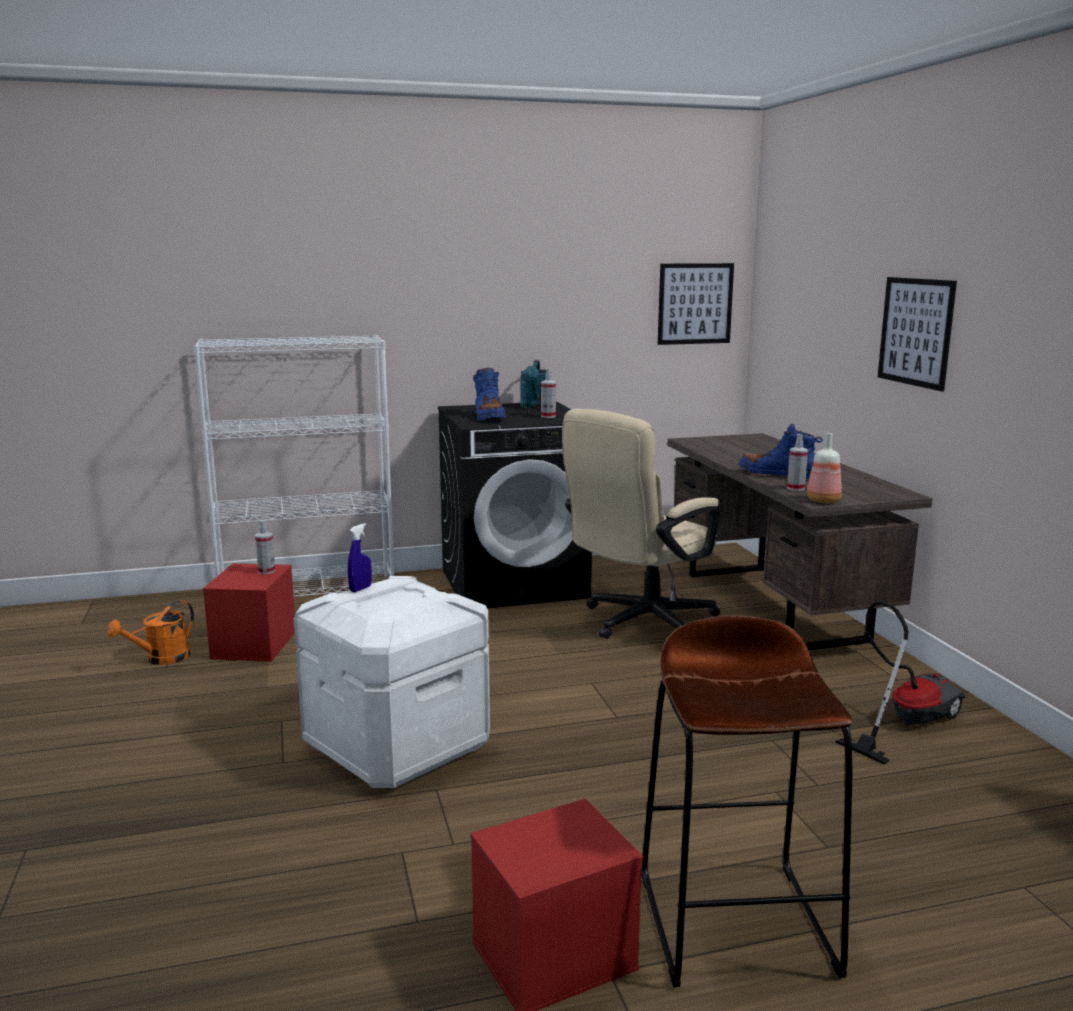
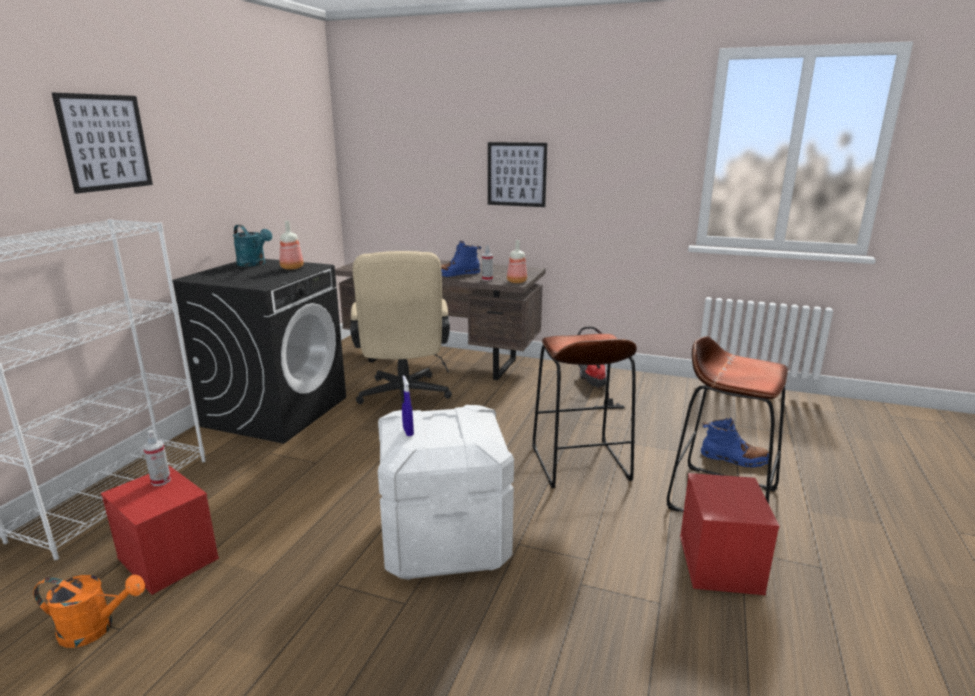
camera: 55 degrees left, 5 degrees up
orange watering can [107,600,194,665] -> orange watering can turned 75 degrees counterclockwise [33,575,145,648]
blue boot [473,368,506,421] -> blue boot moved to [701,417,769,468]
spray bottle [541,368,556,418] -> bottle [280,221,304,270]
picture [658,263,734,345] -> picture moved to [52,93,153,194]
none -> brown stool [532,334,637,488]

